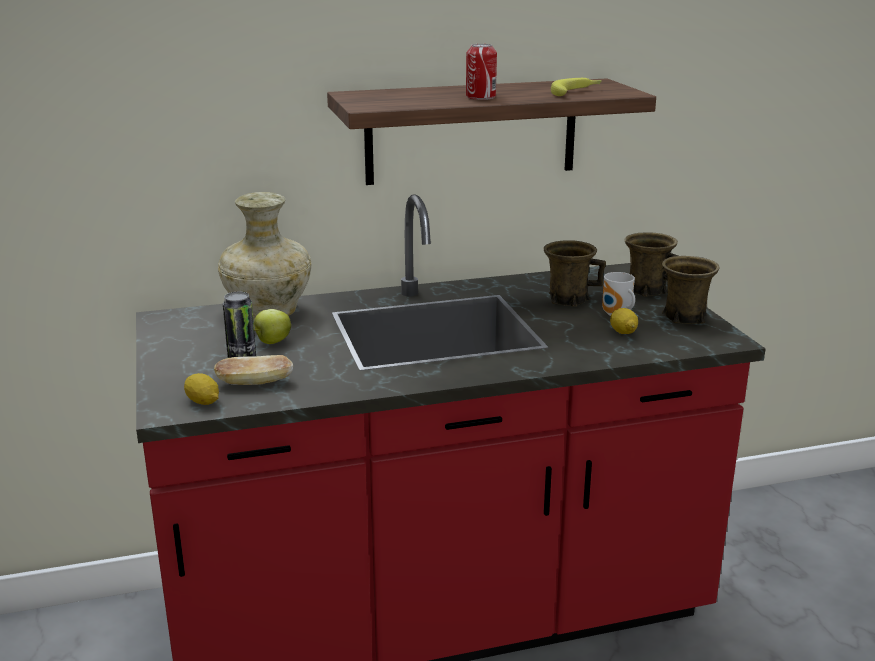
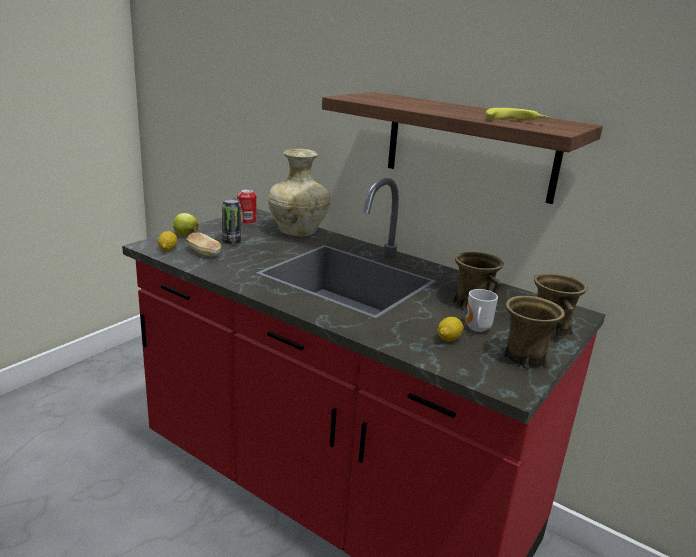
camera: 50 degrees right, 0 degrees up
apple [254,309,291,344] -> apple moved to [173,213,199,236]
can [466,44,497,100] -> can moved to [237,189,256,224]

